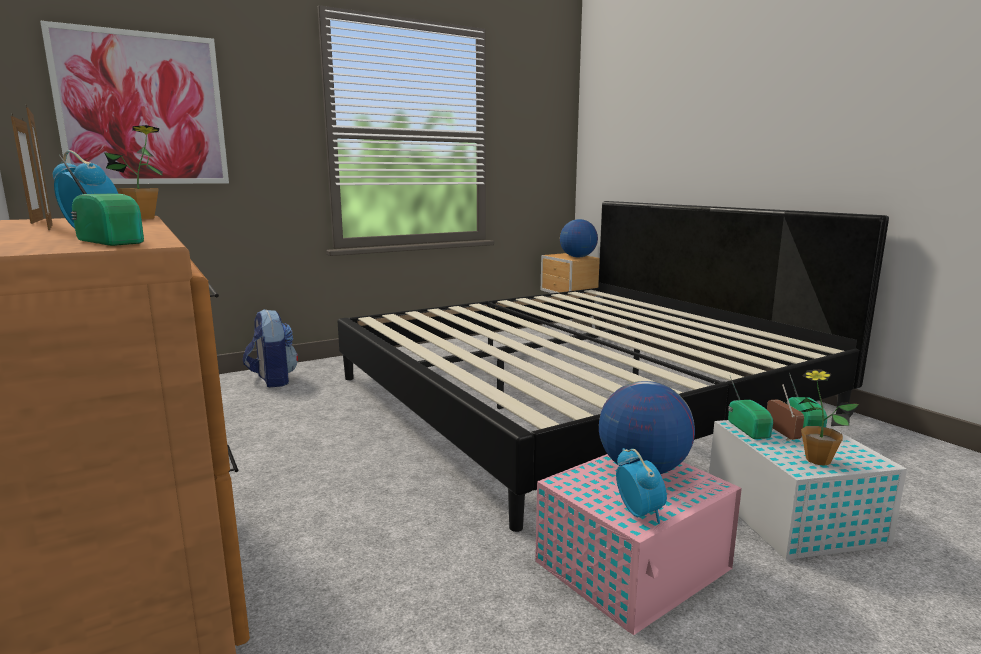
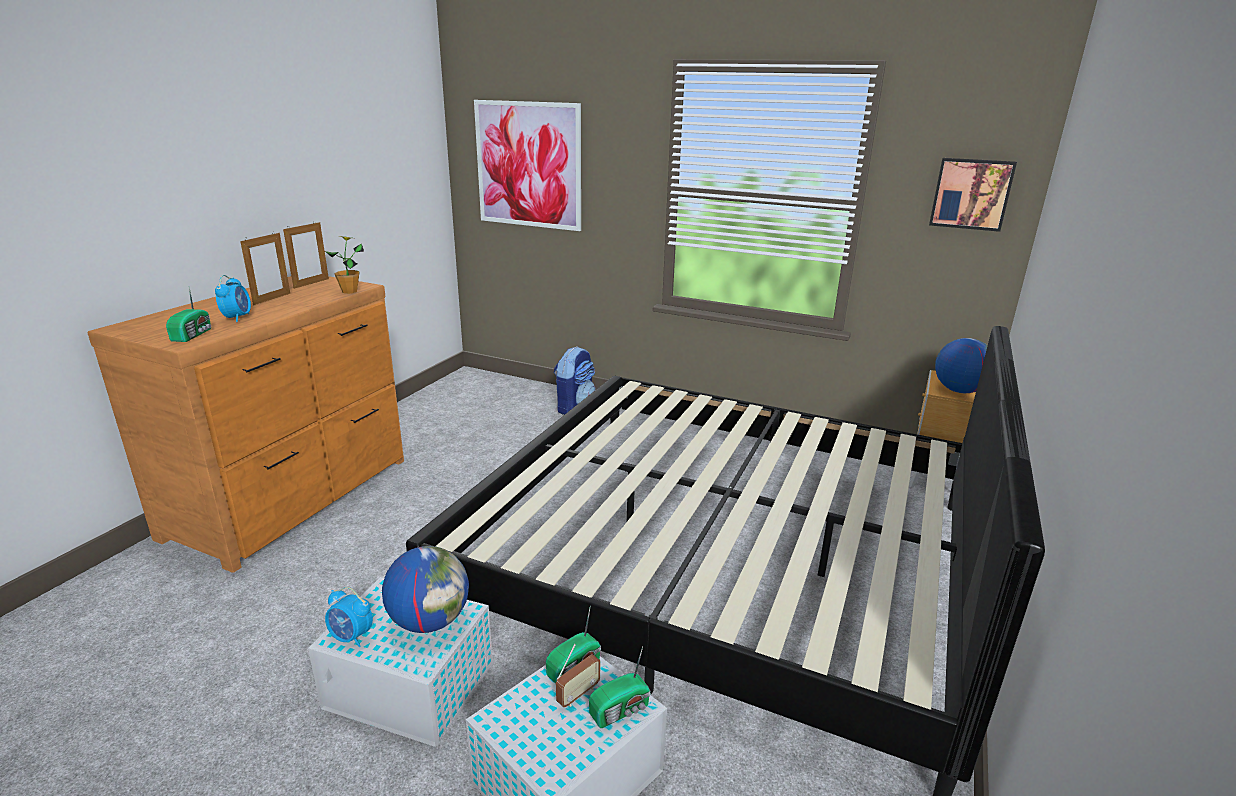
camera: 55 degrees right, 10 degrees up
pink storage box [535,454,742,635] -> white storage box [308,577,493,747]
alarm clock [616,448,667,524] -> alarm clock turned 75 degrees clockwise [325,587,373,647]
potted plant [799,369,859,466] -> none
none -> picture [929,158,1017,232]

